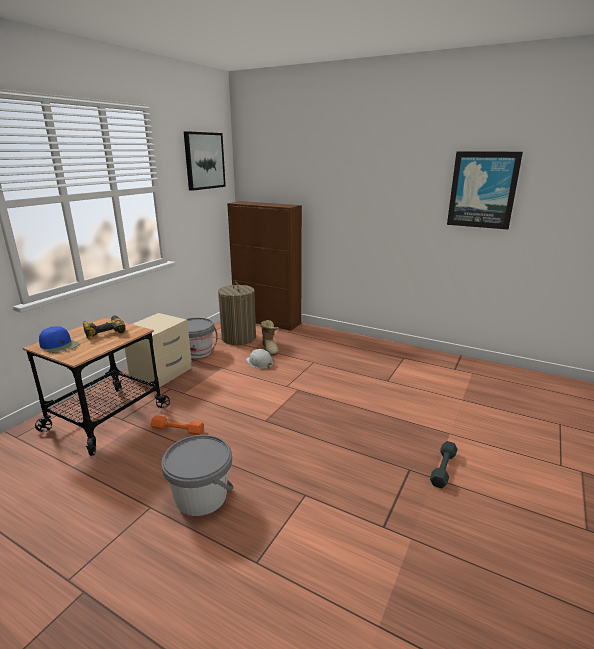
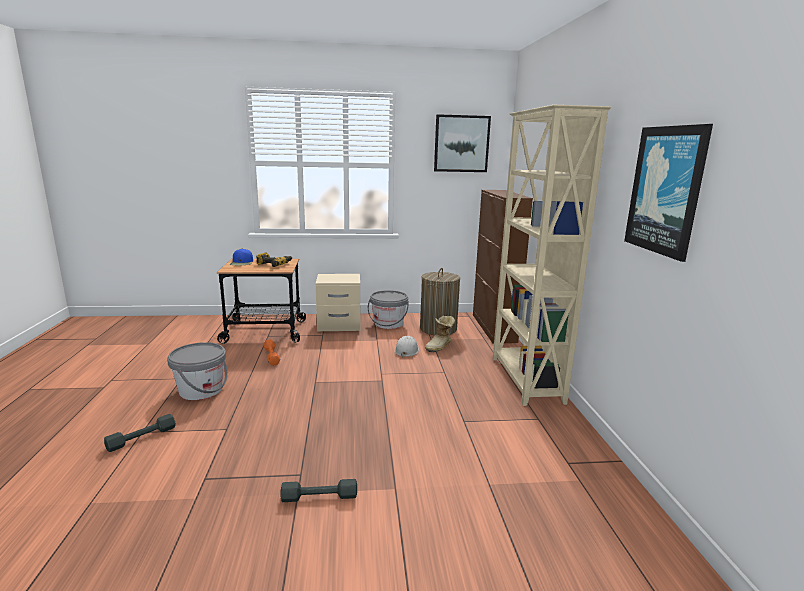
camera: 55 degrees right, 5 degrees down
none -> grey dumbbell [104,414,176,452]
none -> beige bookcase [493,105,611,406]

